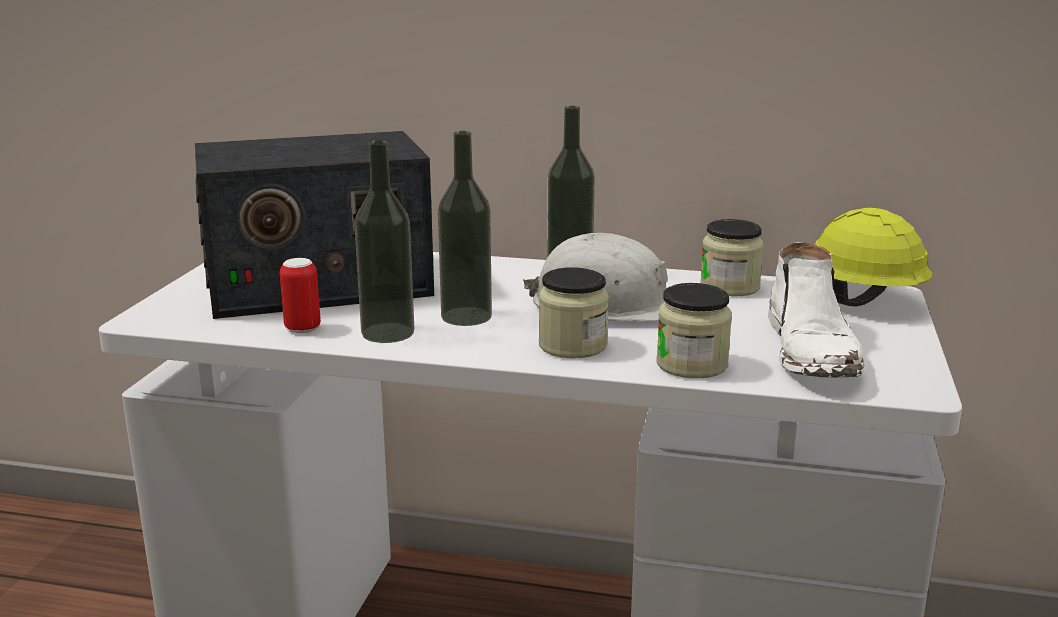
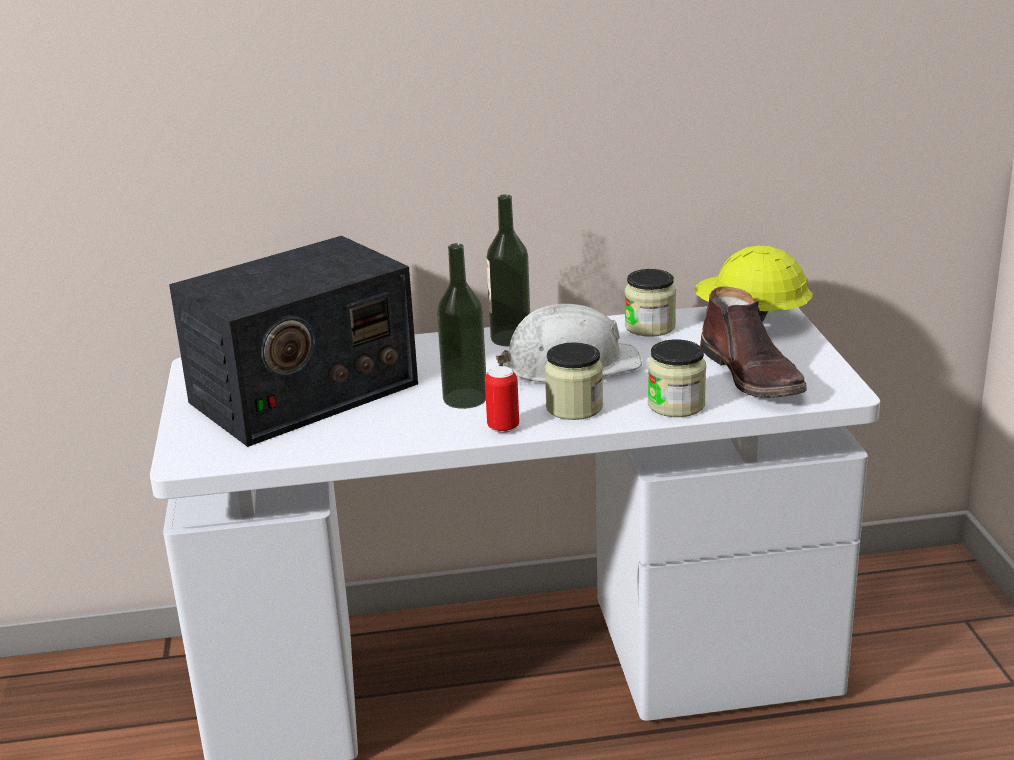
camera: 20 degrees left, 5 degrees up
can [280,258,321,333] -> can moved to [485,366,519,433]
bottle [354,140,414,343] -> none
white boot [768,242,864,377] -> brown boot [700,286,807,398]

